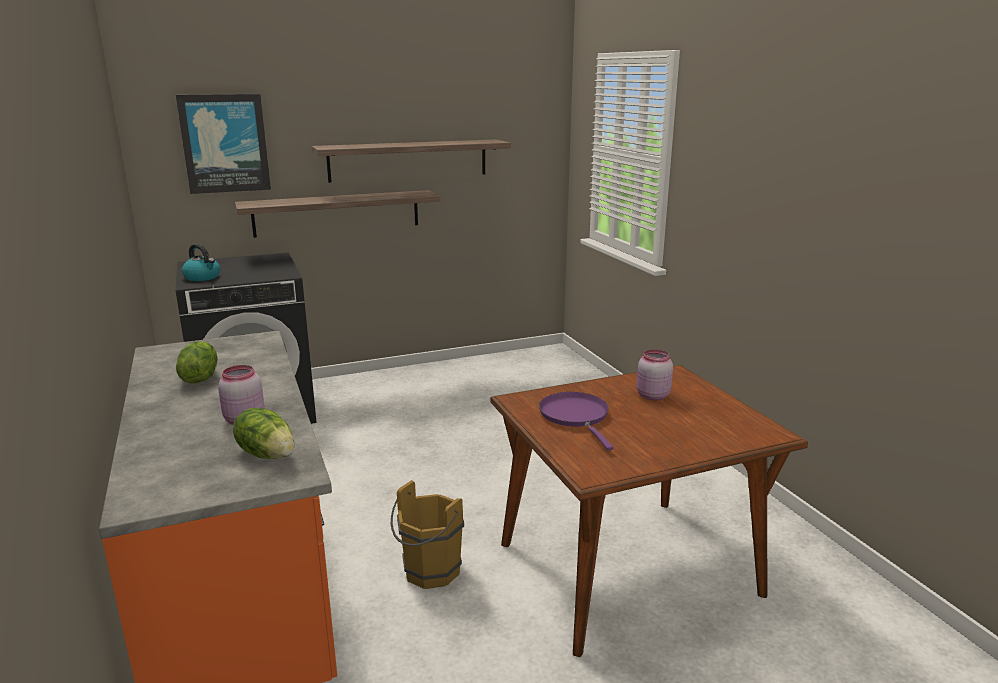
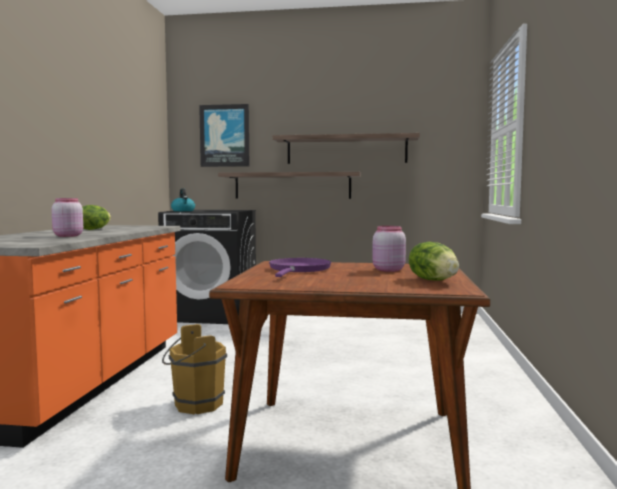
camera: 30 degrees right, 15 degrees down
lettuce [233,408,295,459] -> lettuce moved to [409,242,459,281]

